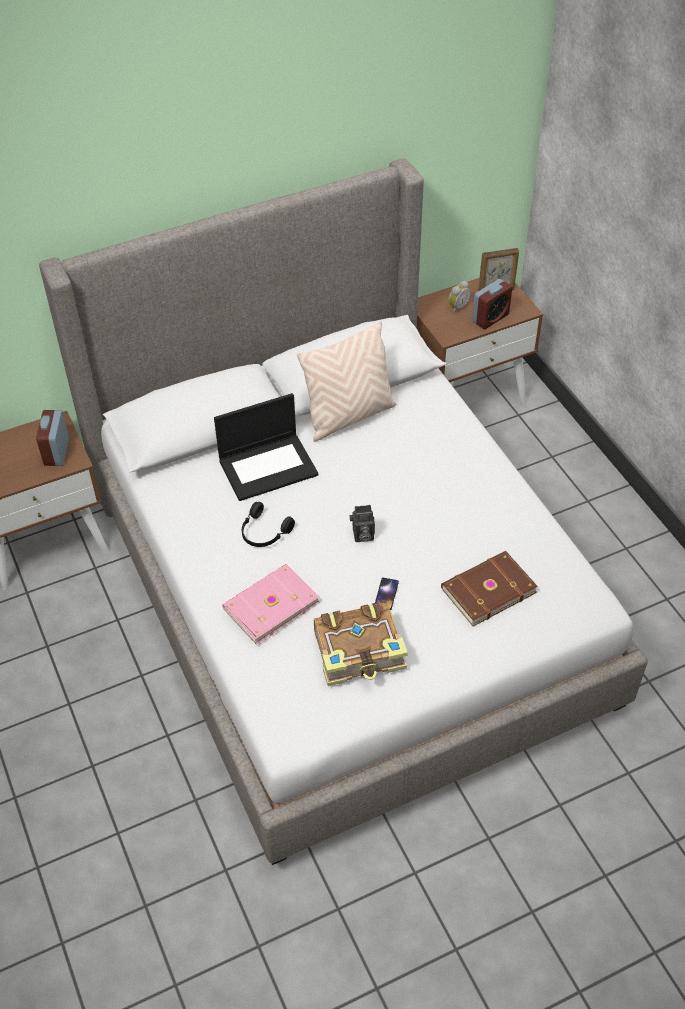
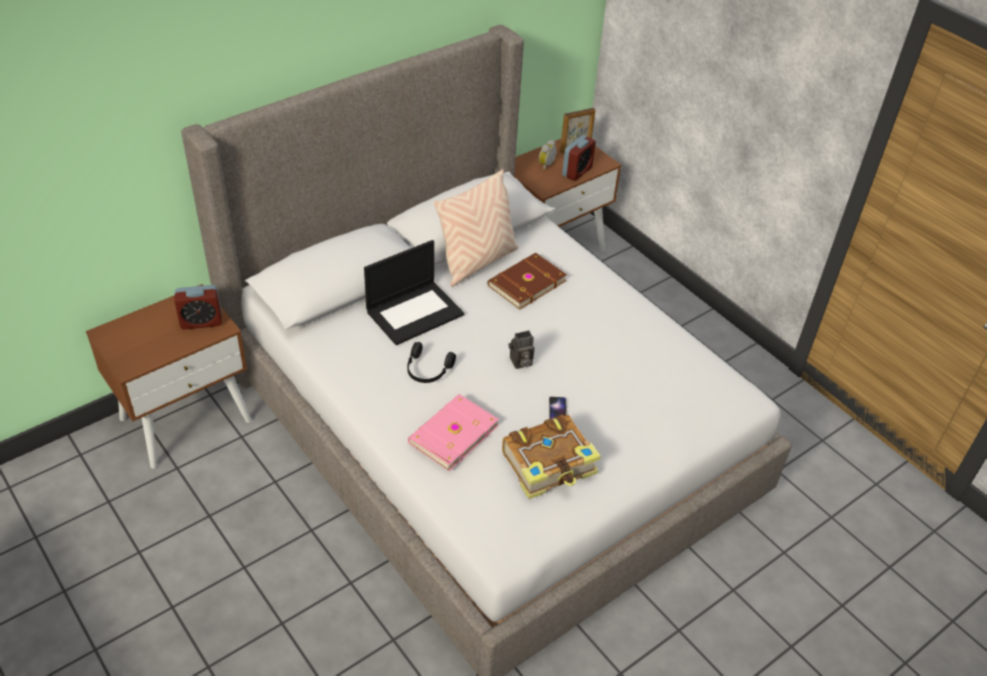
camera: 15 degrees left, 5 degrees down
alarm clock [36,410,69,466] -> alarm clock turned 90 degrees counterclockwise [174,285,222,330]
brown book [441,551,538,626] -> brown book moved to [488,253,567,310]

